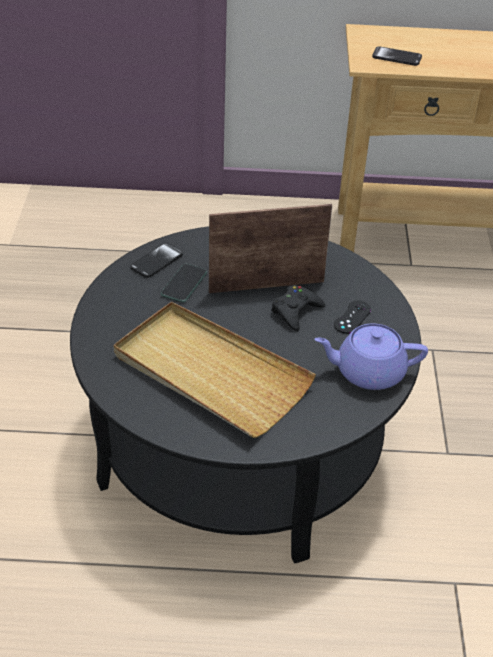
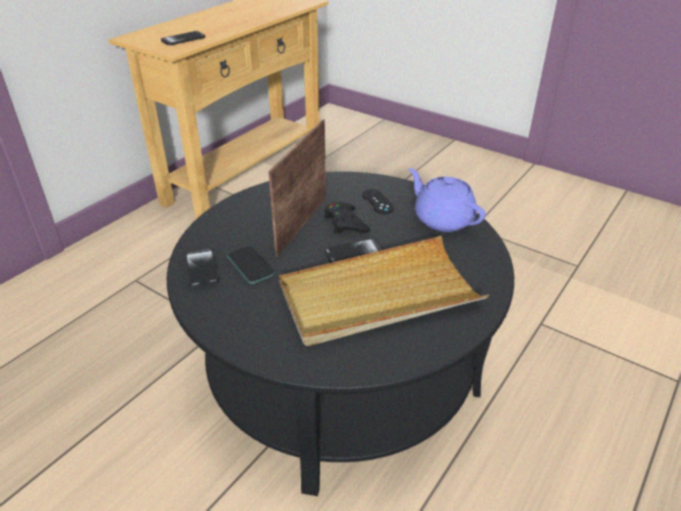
camera: 55 degrees left, 5 degrees down
purple teapot [314,324,428,390] -> purple teapot turned 105 degrees clockwise [409,168,486,232]
none -> phone [325,238,383,263]

